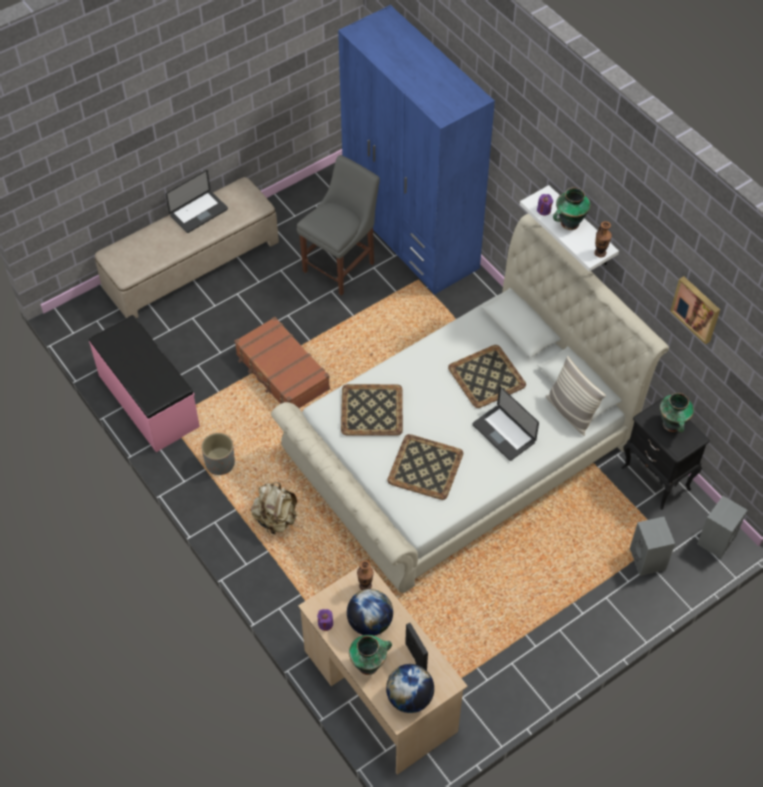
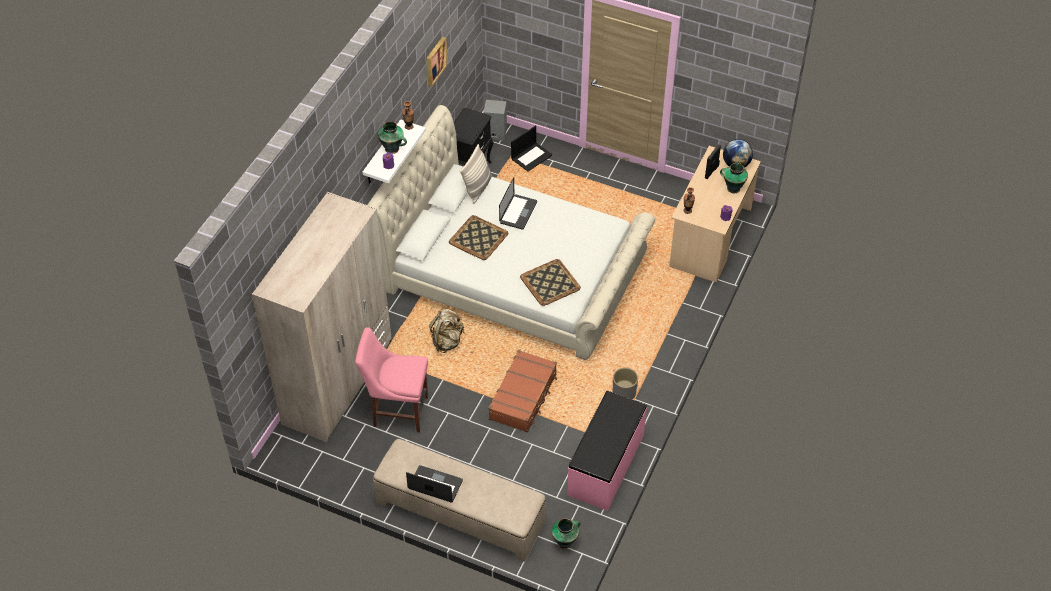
camera: 120 degrees left, 5 degrees down
beige backpack [251,482,297,534] -> beige backpack moved to [429,309,464,353]
grey chair [297,155,380,296] -> pink chair [355,327,428,433]
blue wardrobe [338,5,495,295] -> beige wardrobe [252,192,392,442]
globe [347,589,393,636] -> none
tray [387,434,463,500] -> none
grey speaker [630,517,675,576] -> laptop [511,126,552,171]
vase [660,393,694,433] -> vase moved to [551,518,581,549]

